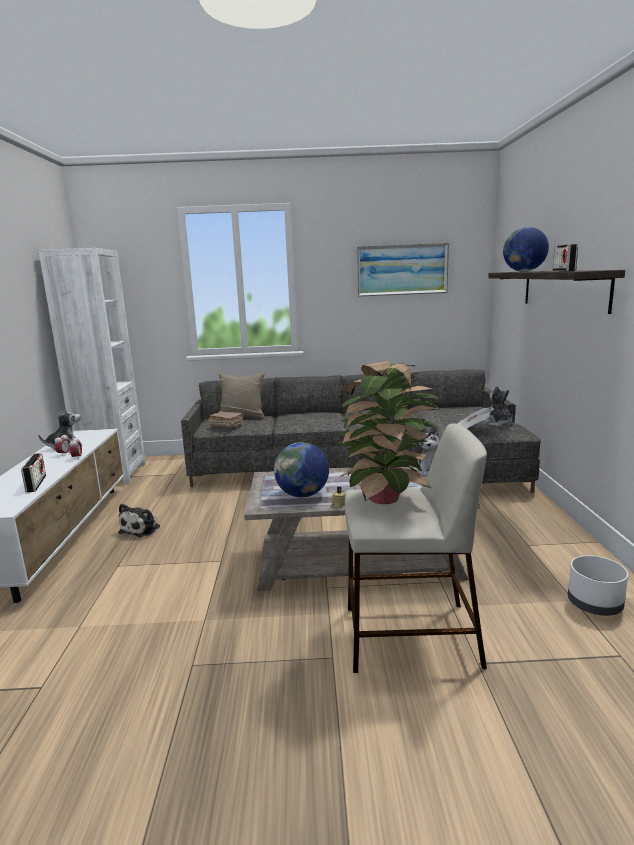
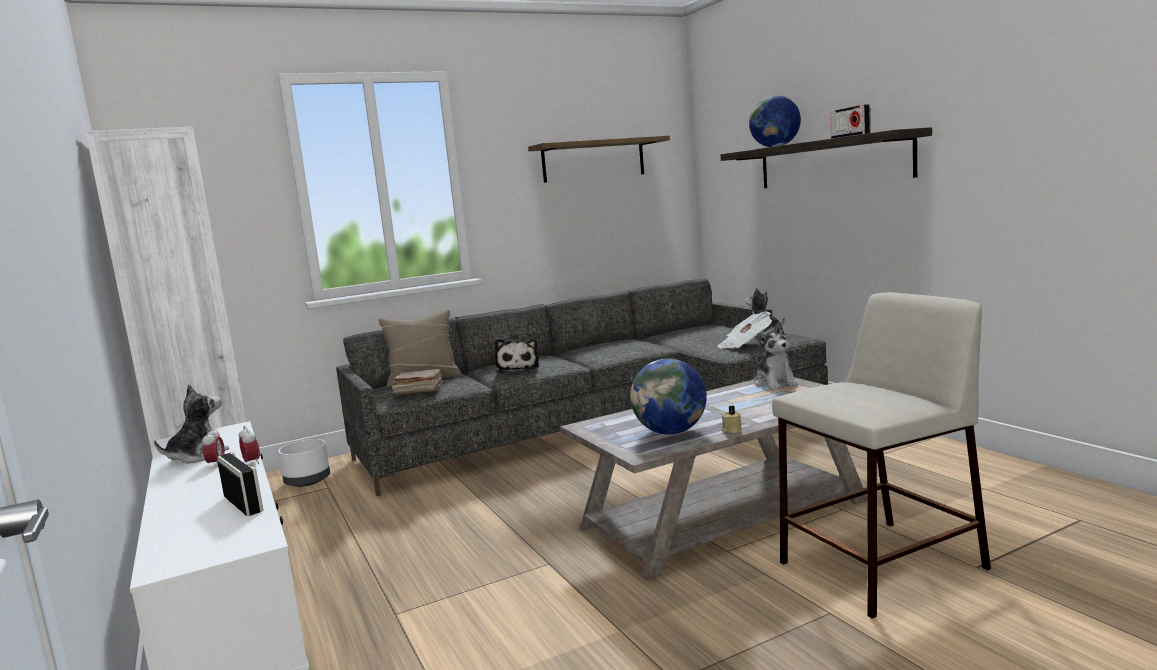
camera: 25 degrees left, 5 degrees down
plush toy [118,504,160,537] -> plush toy moved to [495,338,539,373]
potted plant [337,361,440,504] -> none
picture [357,243,449,297] -> shelf [528,136,670,183]
white planter [568,555,628,616] -> white planter moved to [278,439,330,487]

